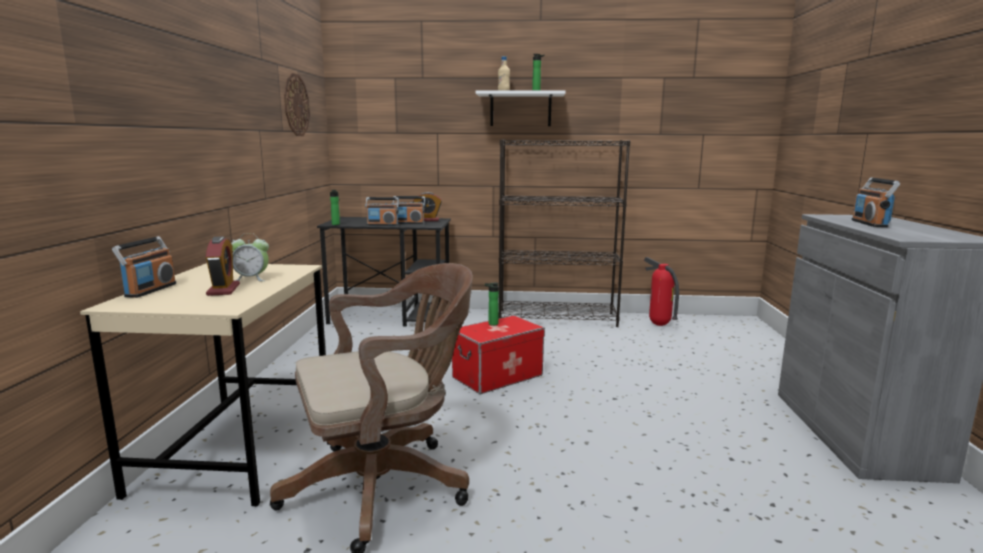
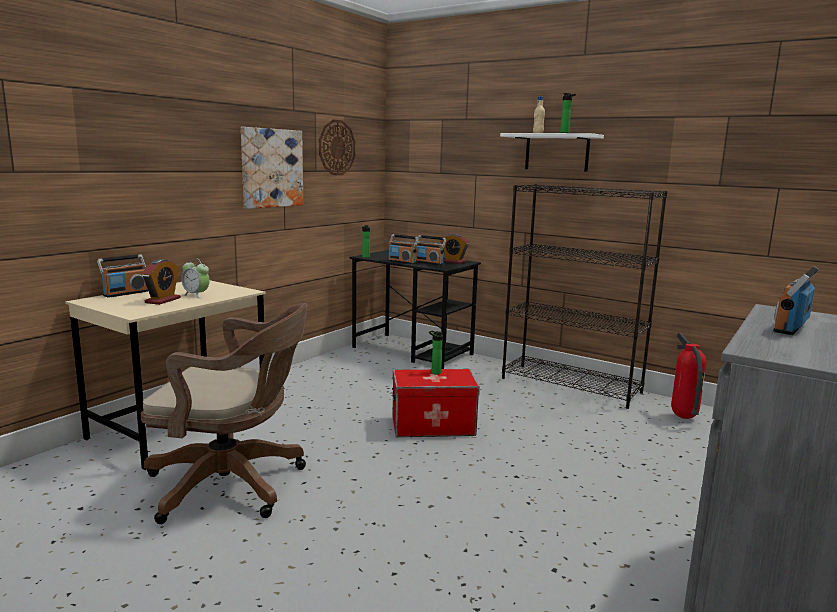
camera: 30 degrees right, 0 degrees up
none -> picture [241,127,303,209]

